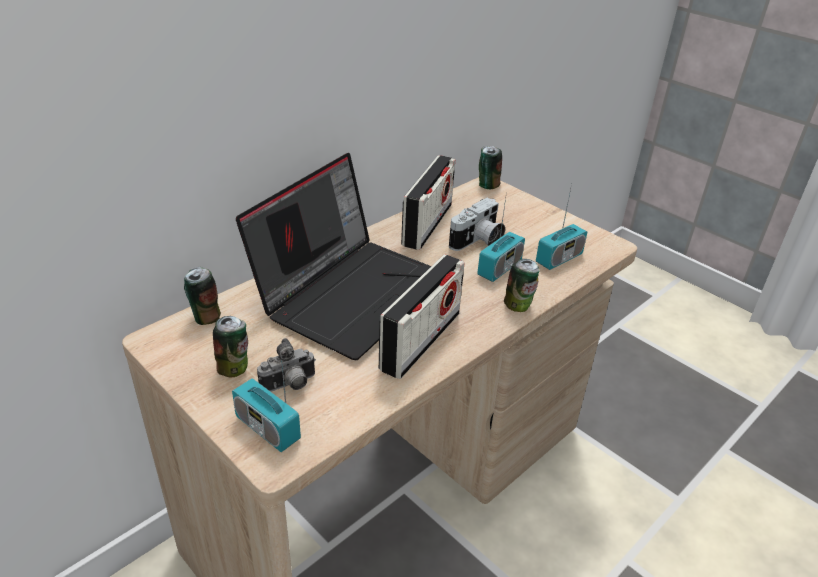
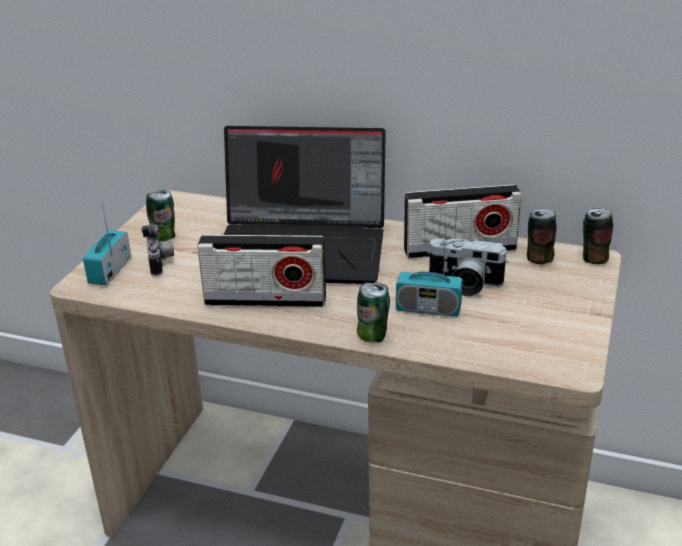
camera: 65 degrees right, 5 degrees down
can [184,267,221,325] -> can moved to [527,208,557,264]
camera [257,338,316,392] -> camera turned 135 degrees counterclockwise [141,224,174,276]
radio [536,184,587,270] -> none

